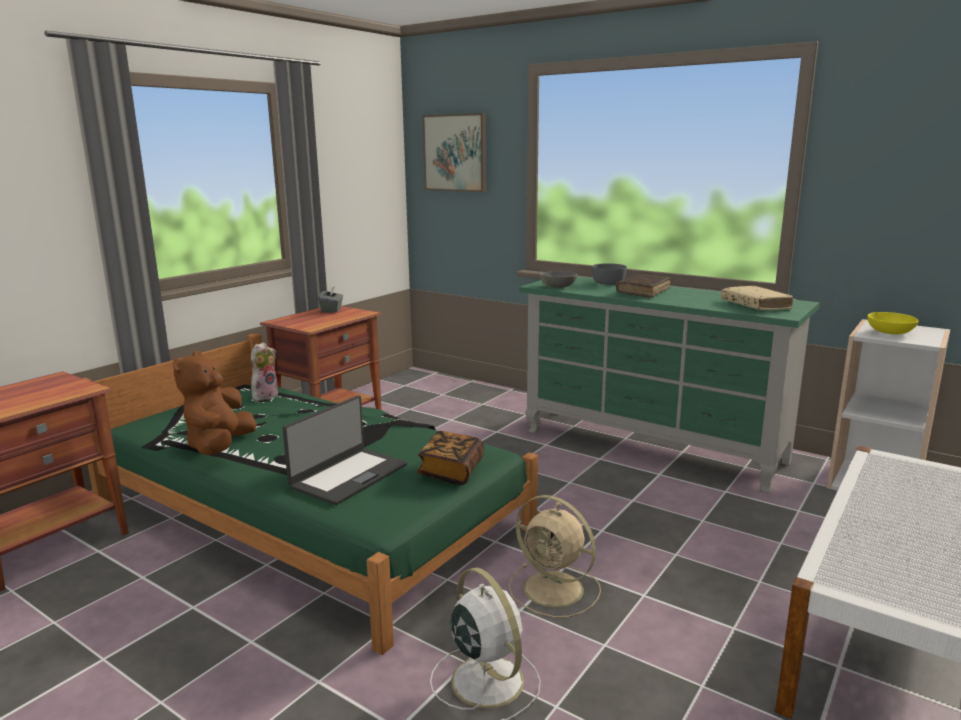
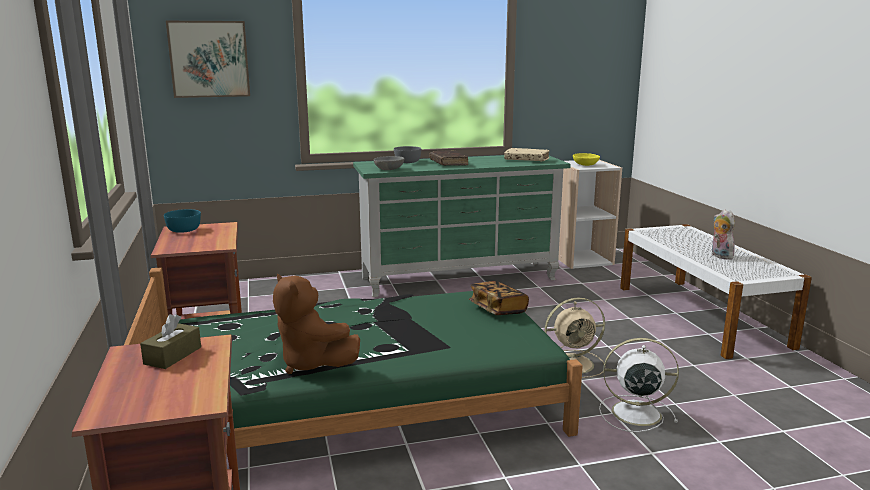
camera: 50 degrees left, 0 degrees up
plush toy [251,342,278,401] -> plush toy moved to [711,209,735,260]
laptop [282,395,407,505] -> none
grey tissue box [318,286,343,312] -> turquoise bowl [164,209,201,233]
none -> brown tissue box [140,314,201,369]

